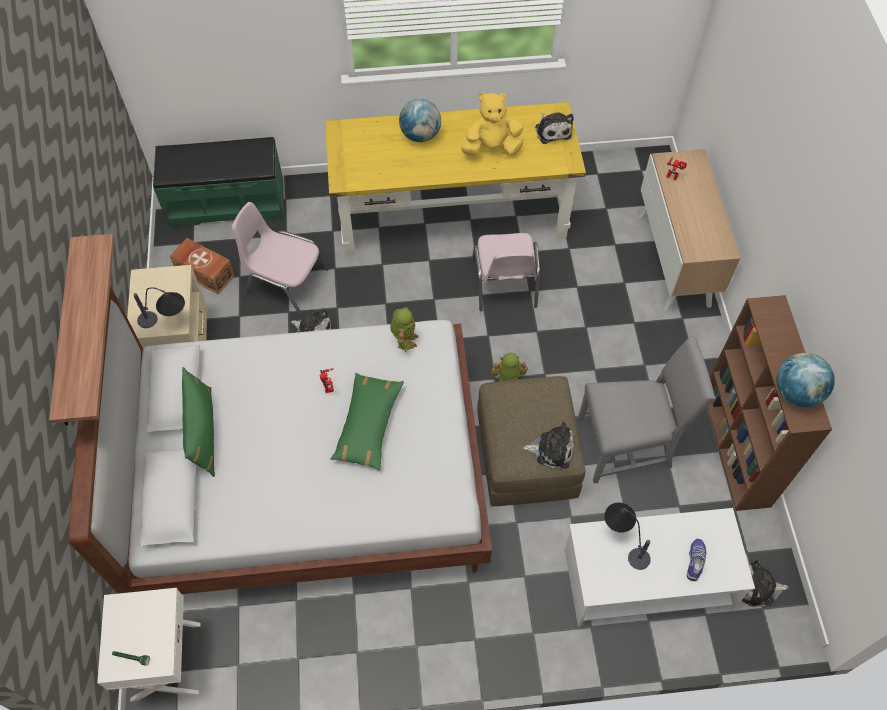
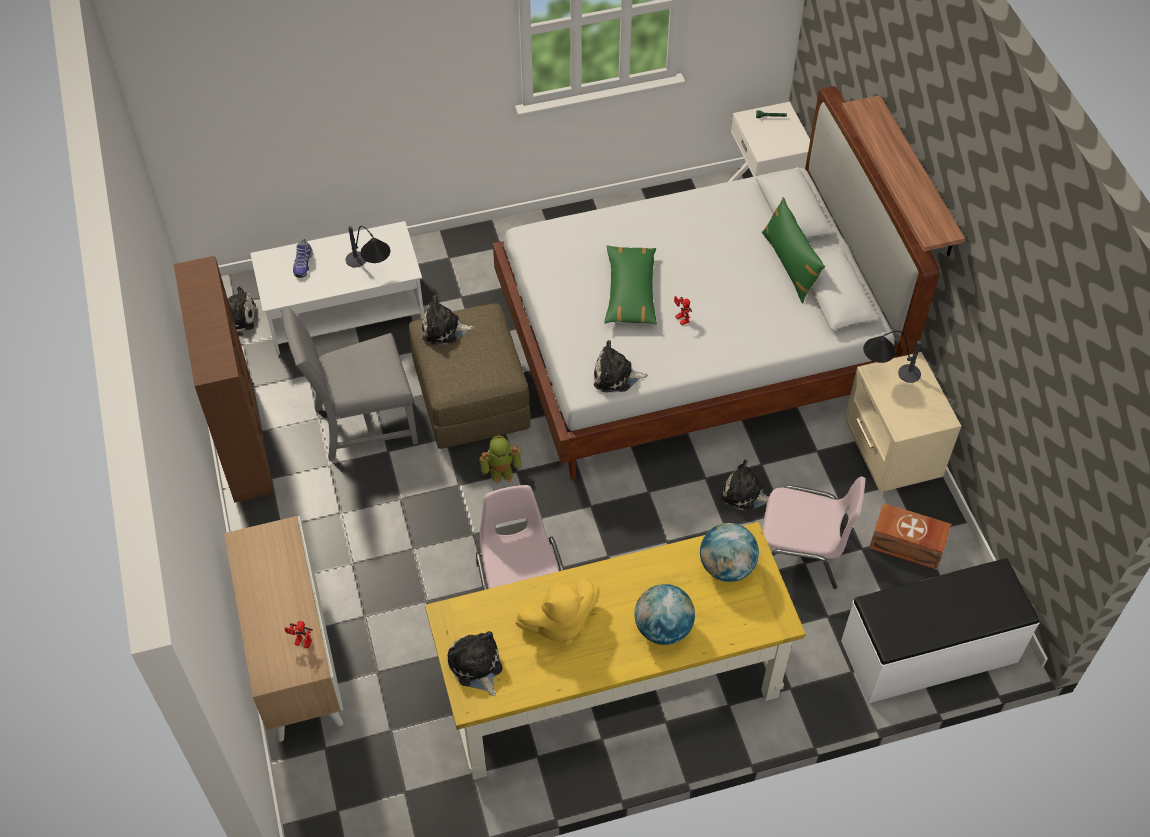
camera: 170 degrees right, 5 degrees down
green bench [153,137,284,228] -> white bench [841,558,1040,703]
toy robot [390,307,419,352] -> plush toy [594,340,648,392]
globe [777,353,835,407] -> globe moved to [700,523,759,582]

